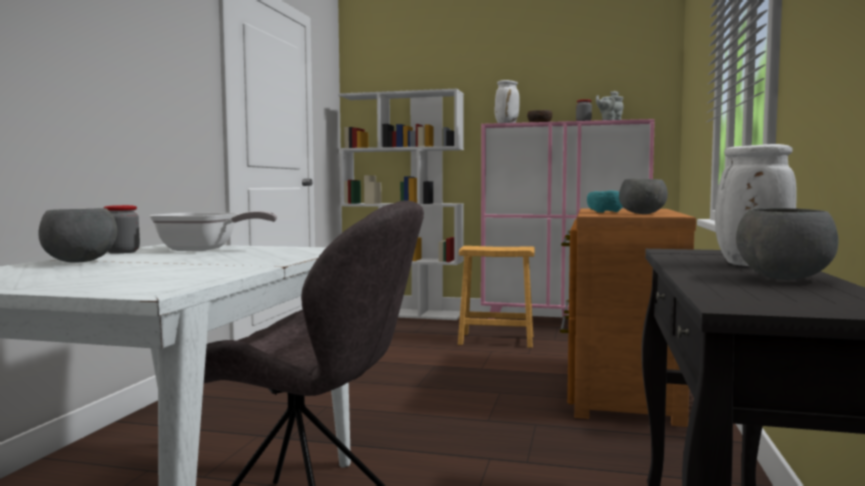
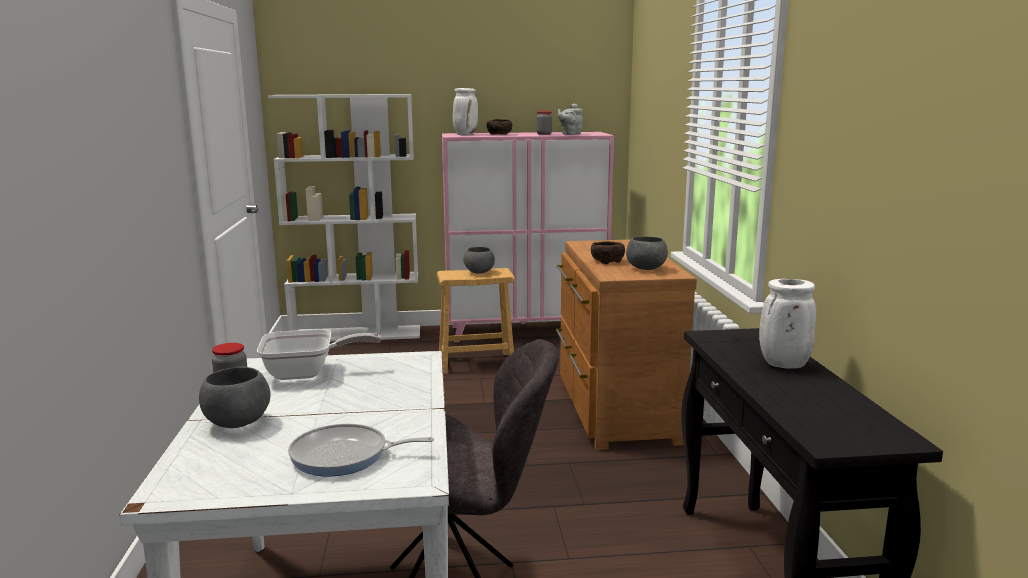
camera: 20 degrees left, 10 degrees up
turquoise bowl [587,191,623,213] -> brown bowl [591,241,625,264]
grey bowl [736,208,839,280] -> grey bowl moved to [463,247,495,274]
none -> frying pan [288,424,434,477]

